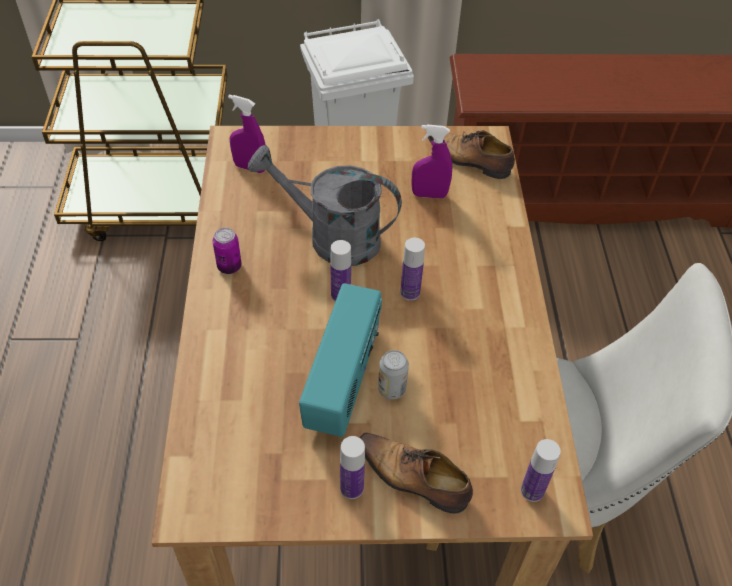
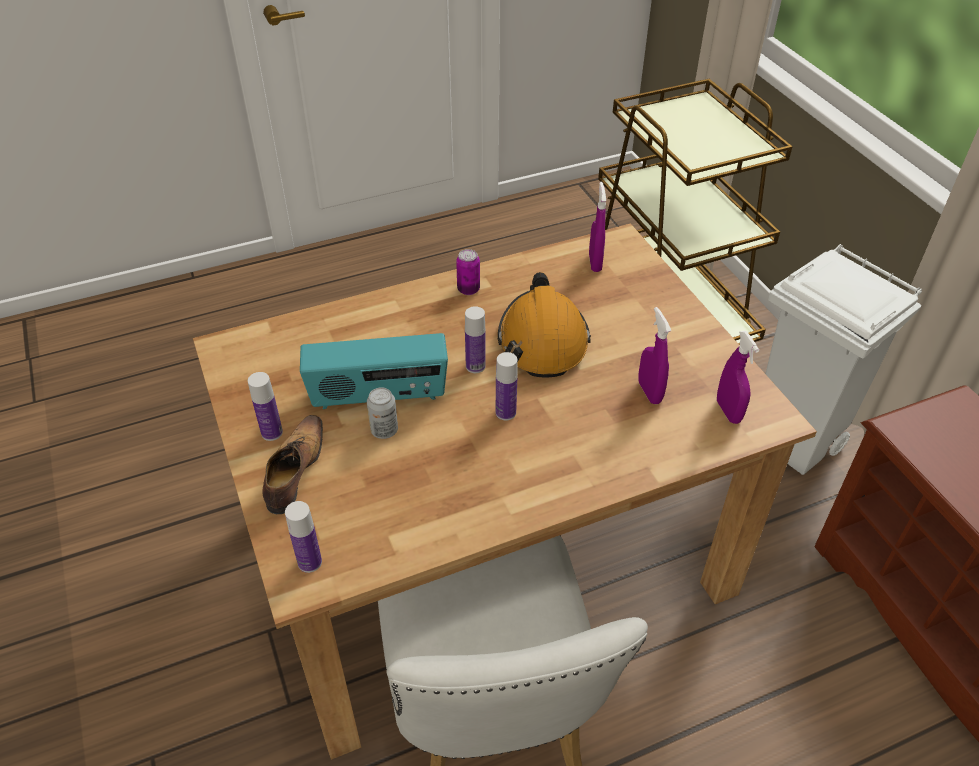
camera: 70 degrees right, 5 degrees down
grey watering can [248,145,402,266] -> orange hard hat [498,272,591,378]
shoe [428,130,515,179] -> purple spray bottle [717,331,759,424]

